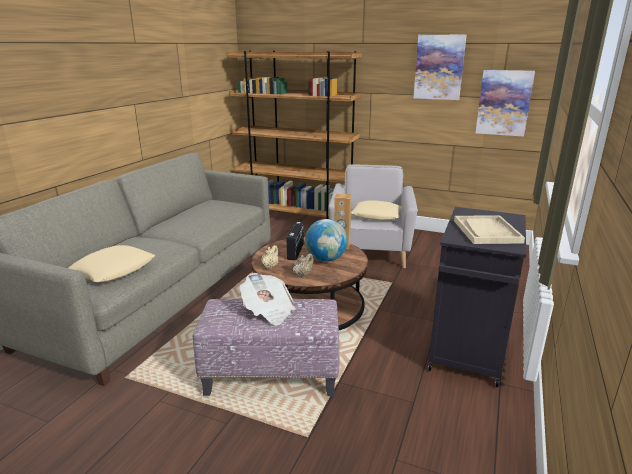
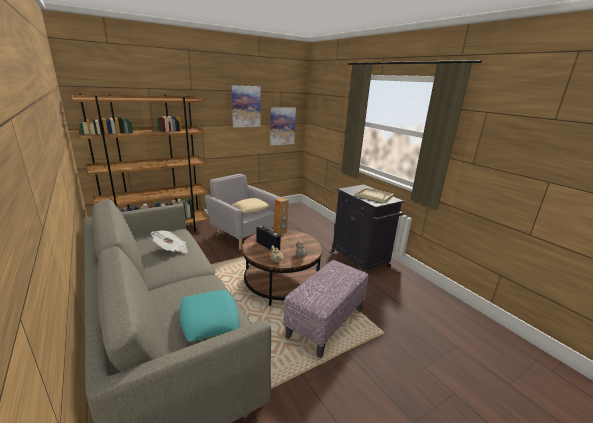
camera: 55 degrees left, 0 degrees up
beige pillow [68,245,155,282] -> turquoise pillow [180,290,239,342]
newspaper [239,273,296,326] -> newspaper moved to [151,230,188,253]
globe [305,219,348,262] -> none

